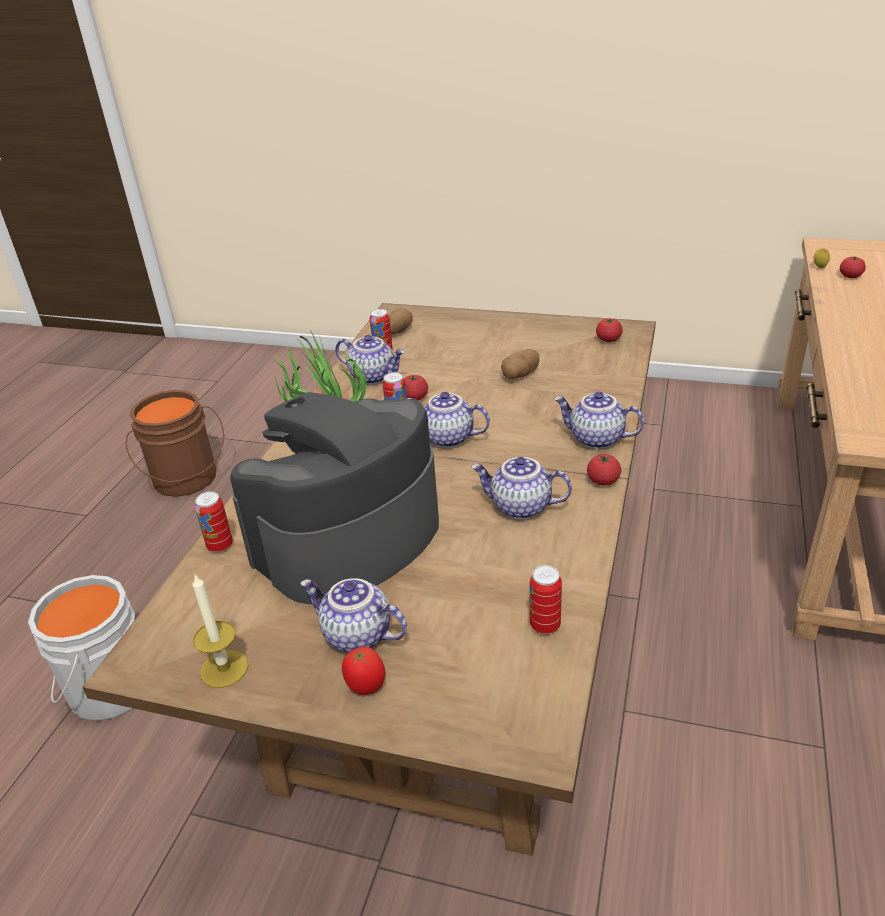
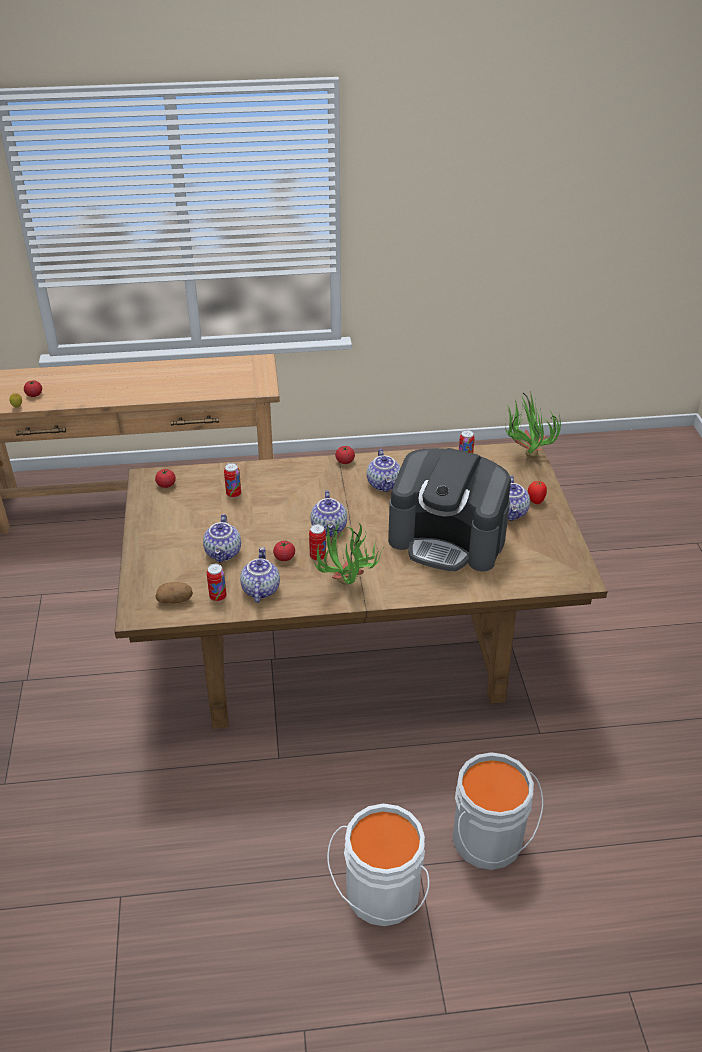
camera: 115 degrees left, 5 degrees up
brown bucket [125,390,224,497] -> none
candle [192,575,248,688] -> none
can [195,491,233,553] -> can moved to [224,463,241,498]
potato [501,349,539,379] -> none
teapot [554,392,644,449] -> teapot moved to [203,514,241,562]
none -> white bucket [327,804,429,926]
none -> potted plant [506,391,561,458]

